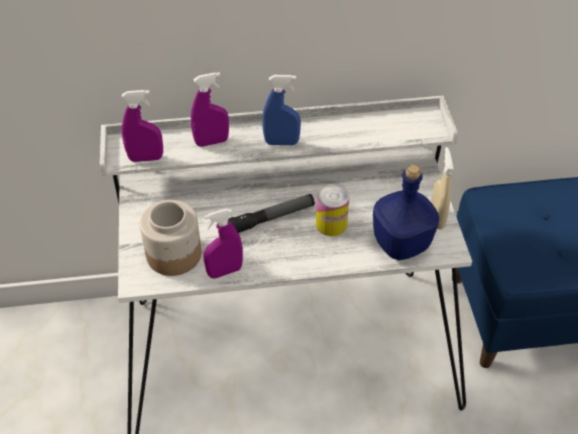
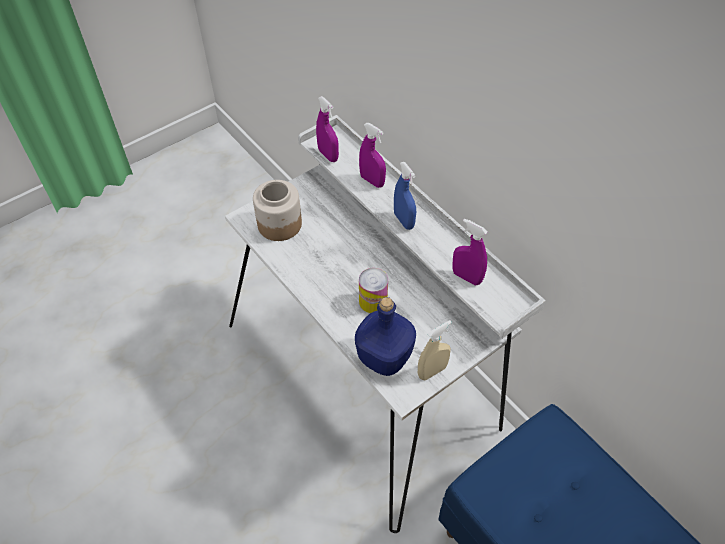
camera: 60 degrees right, 5 degrees up
purple spray bottle [204,209,243,278] -> purple spray bottle moved to [452,218,488,285]
flashlight [228,194,315,234] -> none

